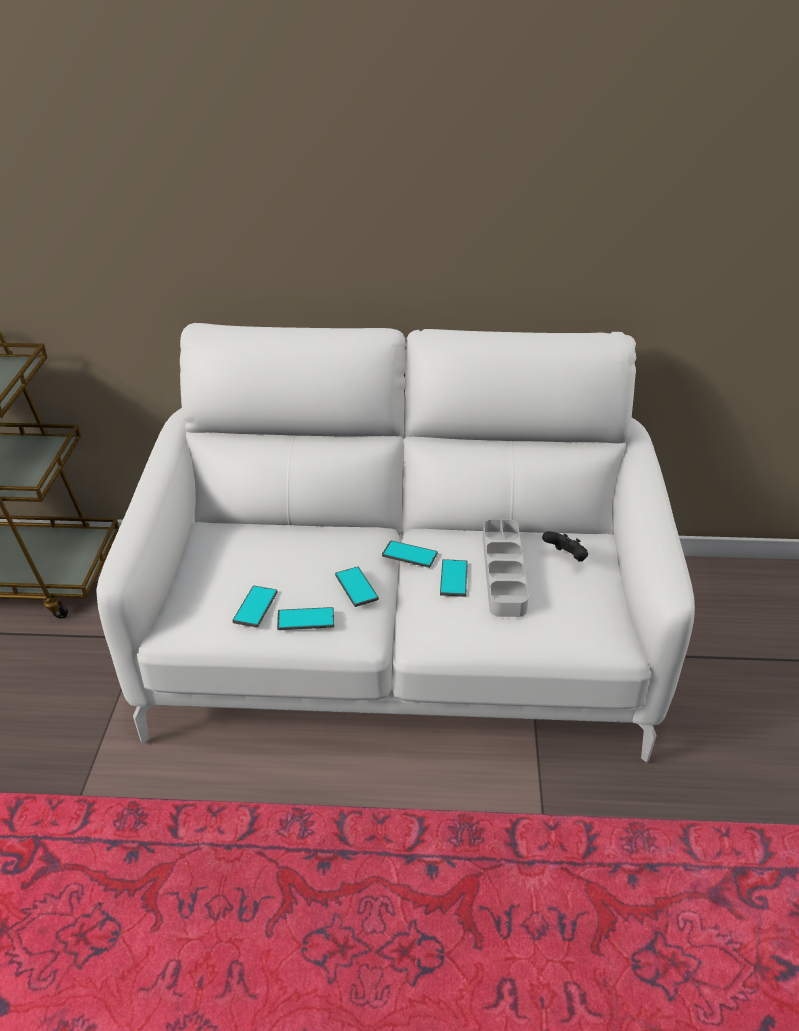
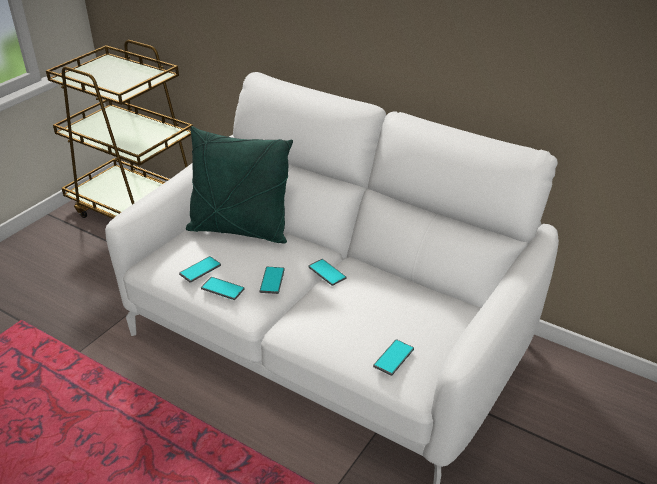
camera: 30 degrees right, 0 degrees up
phone [440,559,468,597] -> phone moved to [373,339,414,376]
grey tray [483,519,529,617] -> none
black game controller [542,531,588,562] -> none
none -> green pillow [186,126,293,244]

